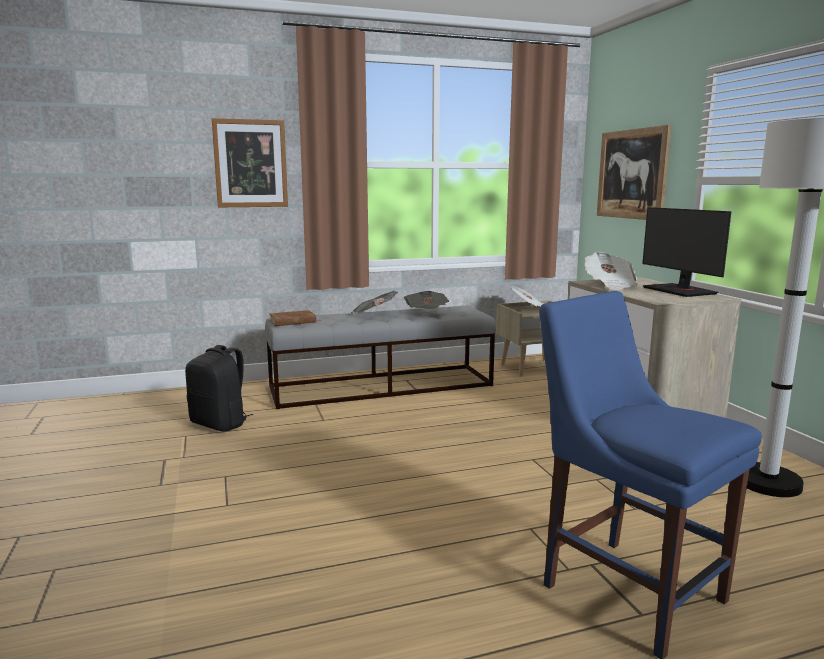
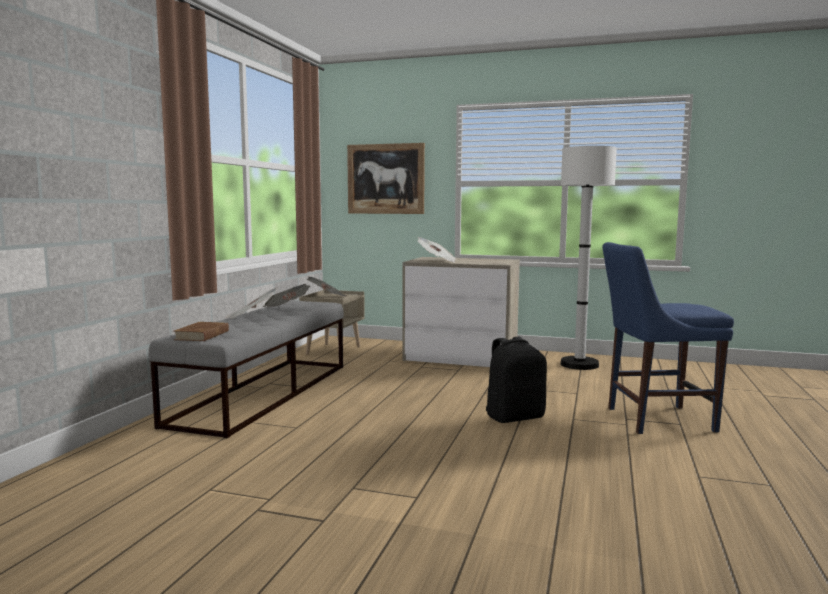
camera: 55 degrees left, 5 degrees down
black backpack [185,345,253,432] -> black backpack moved to [486,337,547,423]
picture [212,118,288,207] -> none
monitor [642,207,732,297] -> none

